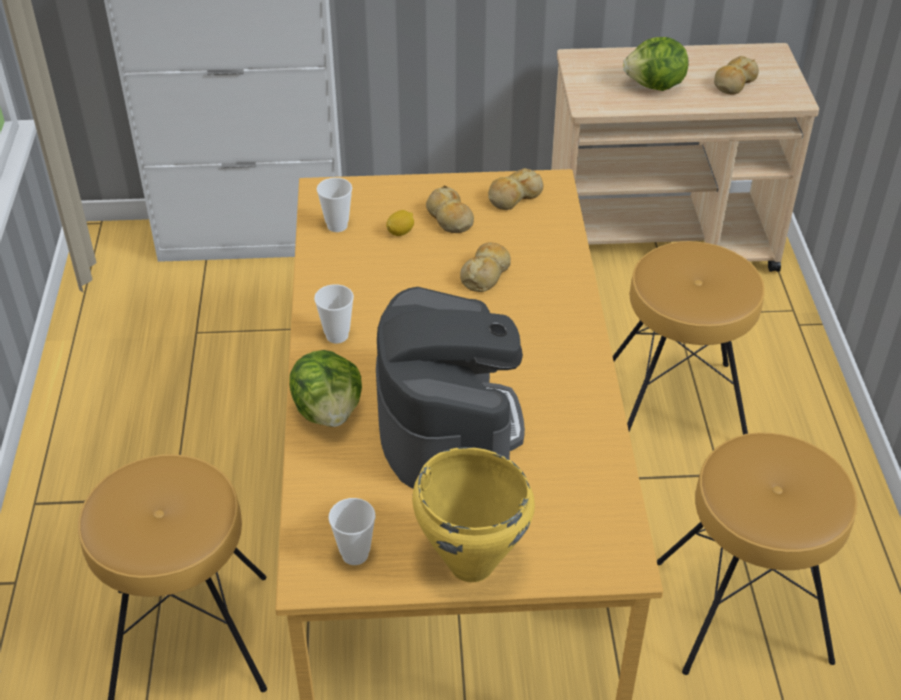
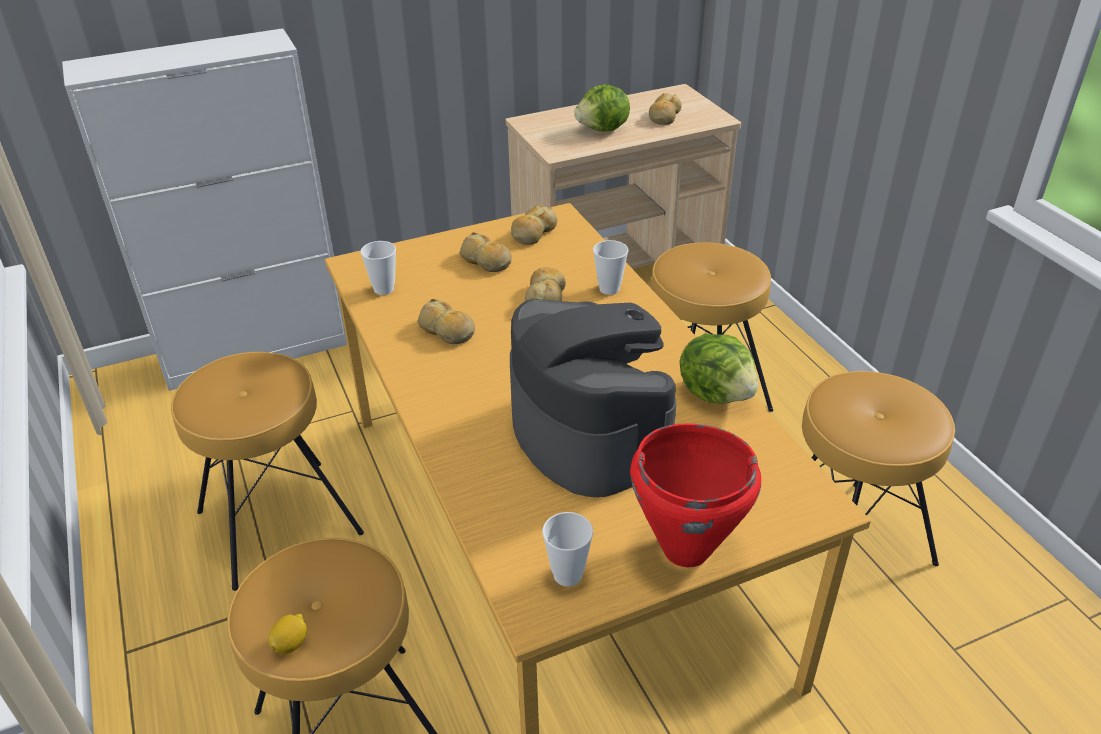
camera: 20 degrees left, 5 degrees down
lettuce [289,350,362,427] -> lettuce moved to [680,334,758,403]
cup [314,284,354,344] -> cup moved to [593,240,629,295]
lemon [386,210,414,236] -> lemon moved to [269,614,307,654]
yellow cooking pot [412,447,535,582] -> red cooking pot [630,424,761,567]
none -> brown stool [171,352,364,591]
none -> bread [417,299,475,344]

